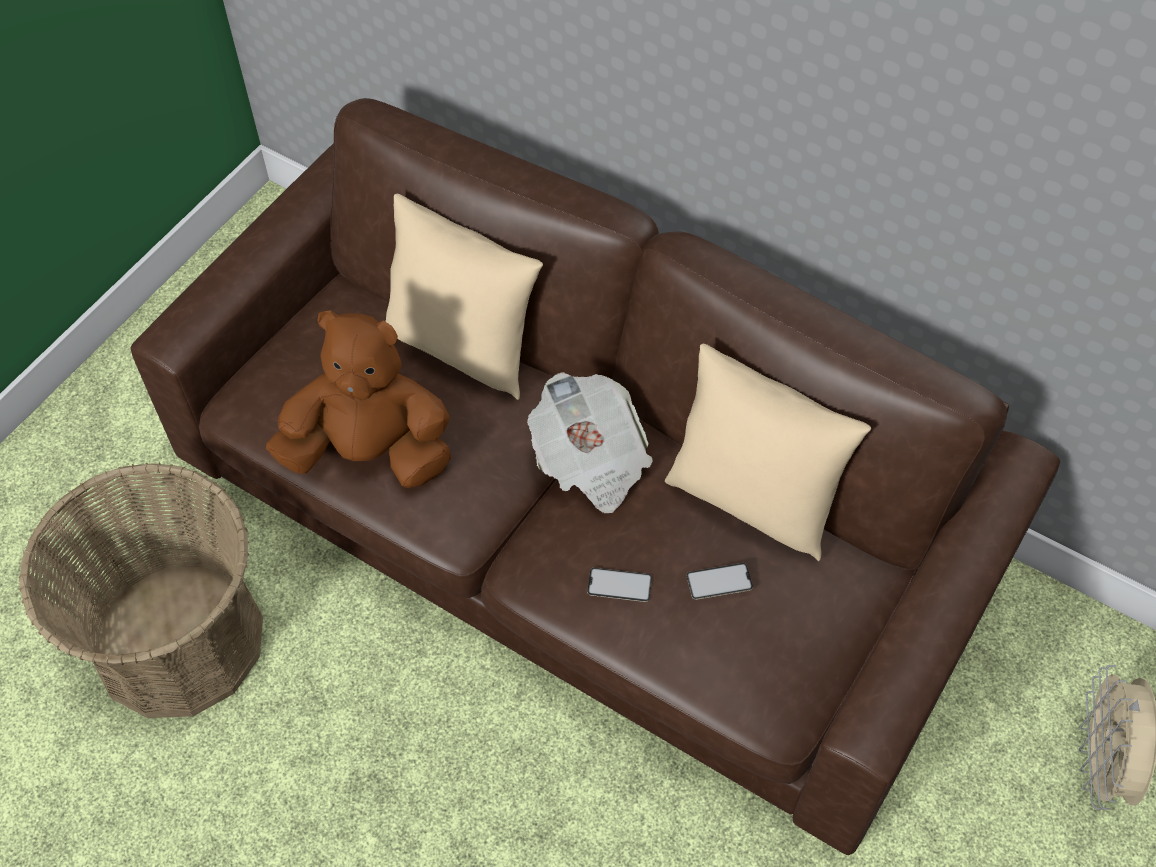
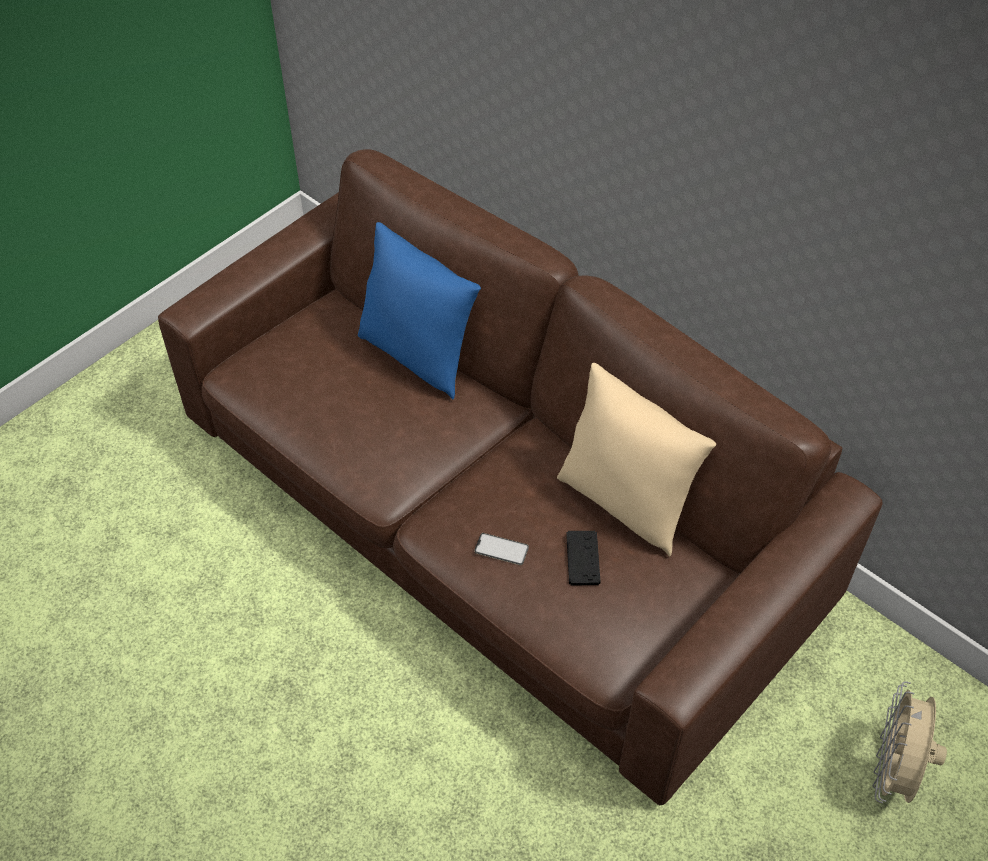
camera: 10 degrees right, 5 degrees down
basket [19,462,263,718] -> none
brown plush toy [266,310,451,488] -> none
beige pillow [385,194,543,400] -> blue pillow [358,222,481,400]
newspaper [527,372,653,513] -> none
phone [687,563,753,600] -> black game controller [566,531,600,585]

